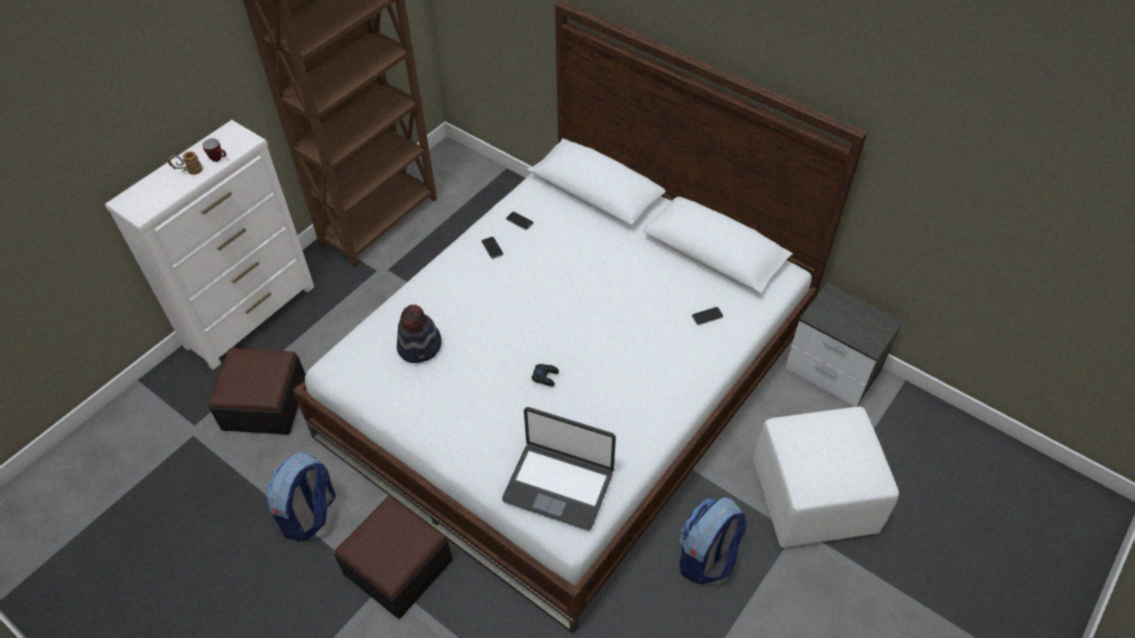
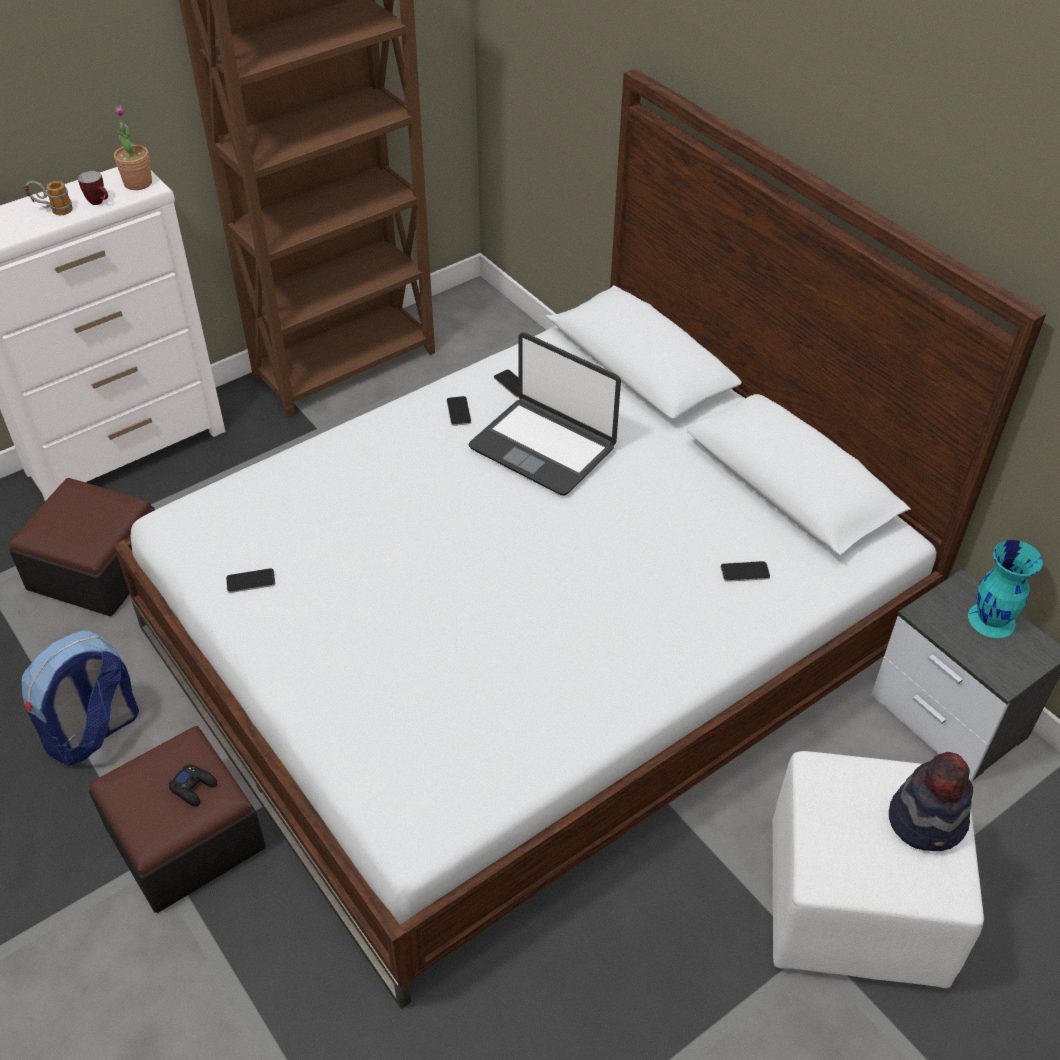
camera: 15 degrees right, 5 degrees down
hat [397,305,442,363] -> hat moved to [889,752,973,851]
laptop [502,407,616,530] -> laptop moved to [469,332,621,496]
black game controller [532,364,559,387] -> black game controller moved to [169,765,217,806]
backpack [679,497,747,585] -> none
none -> potted plant [114,105,152,190]
none -> phone [226,568,275,593]
none -> turquoise vase [968,540,1043,638]

